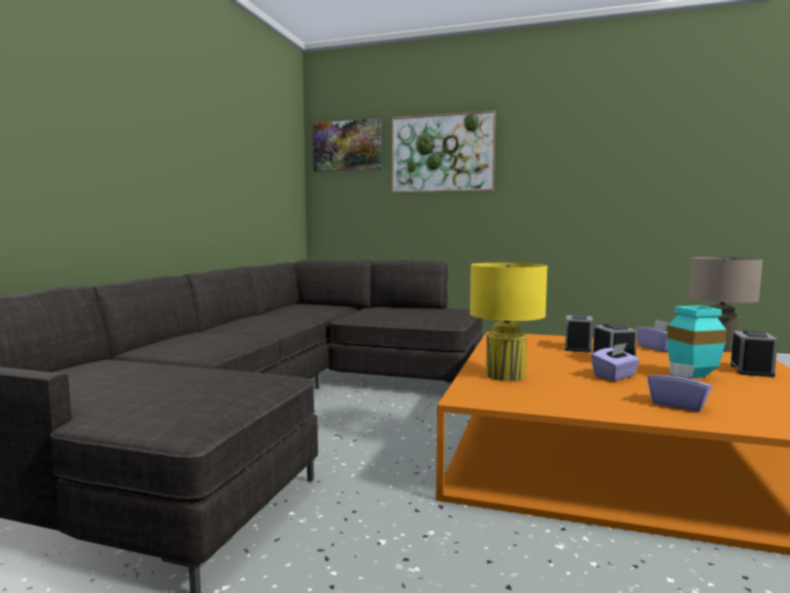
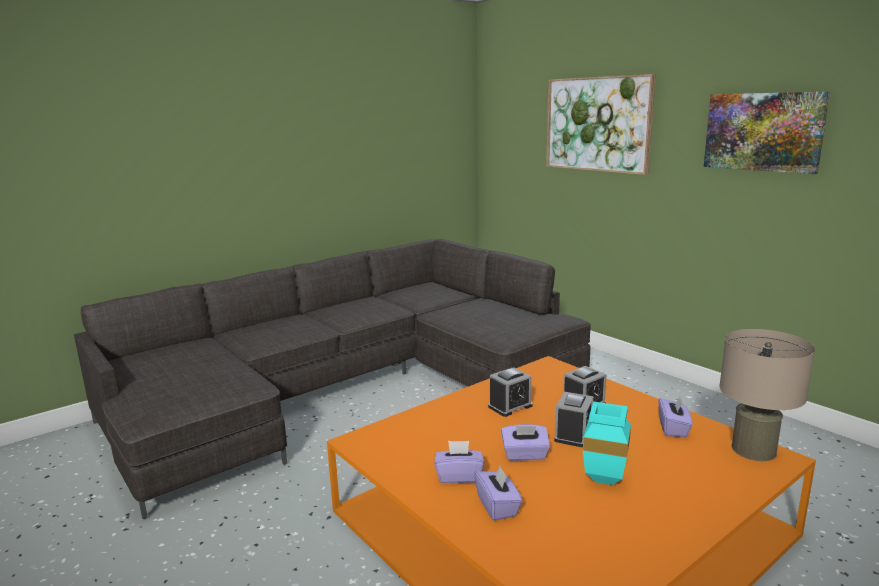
camera: 35 degrees right, 10 degrees up
picture [313,119,381,172] -> picture moved to [704,92,830,174]
yellow table lamp [470,263,547,381] -> none
alarm clock [730,330,778,377] -> alarm clock moved to [488,367,533,417]
none -> purple tissue box [434,441,484,483]

